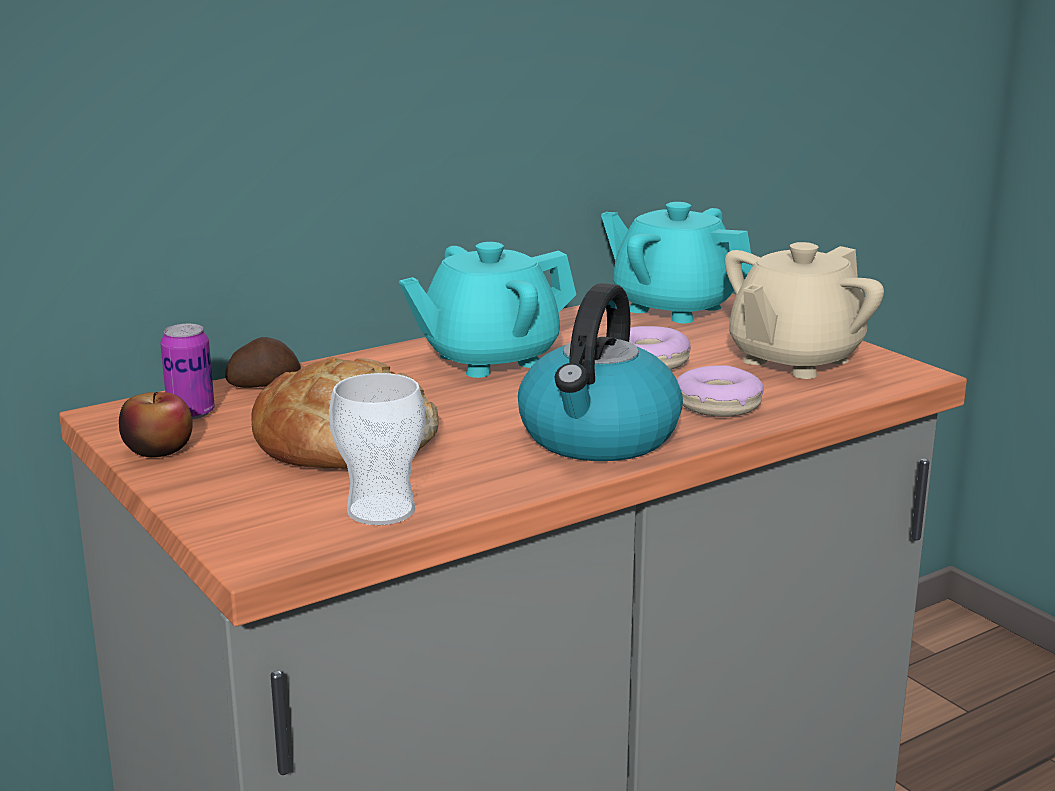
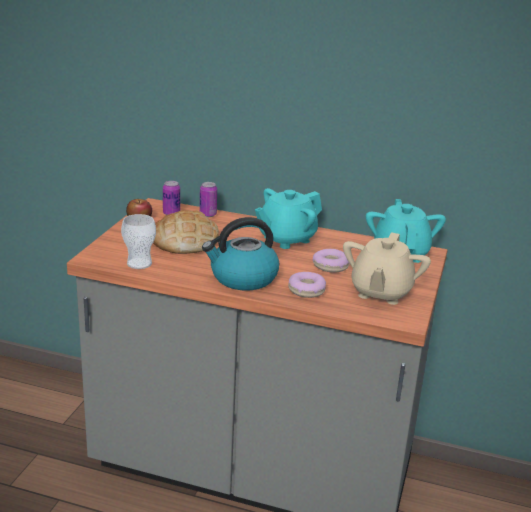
camera: 50 degrees right, 5 degrees up
potato [225,337,301,388] -> can [200,182,217,217]
turquoise teapot [399,242,576,378] -> turquoise teapot turned 60 degrees counterclockwise [255,188,322,249]
beige teapot [725,242,884,379] -> beige teapot turned 75 degrees counterclockwise [343,232,431,305]

